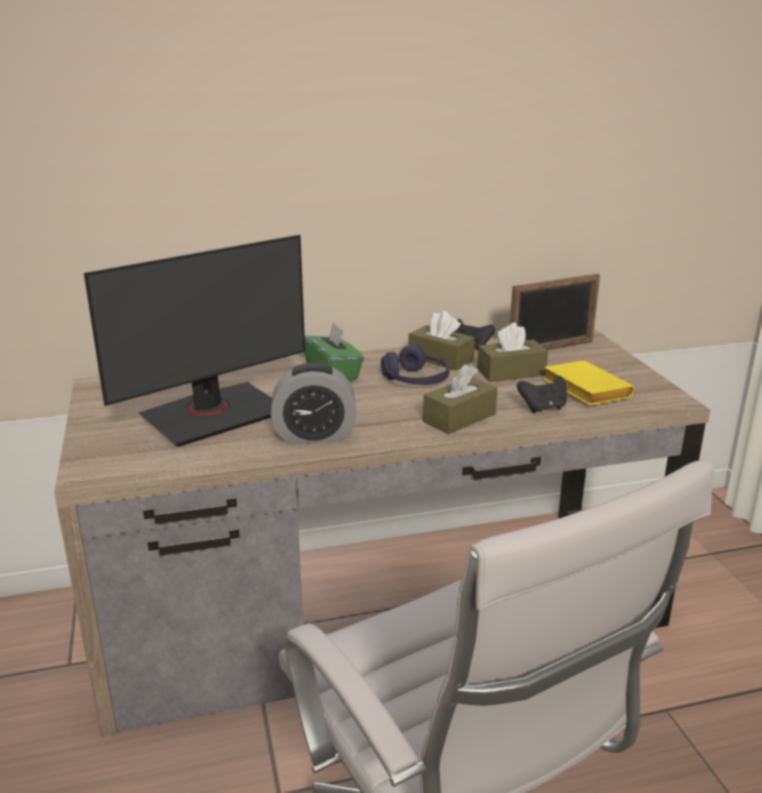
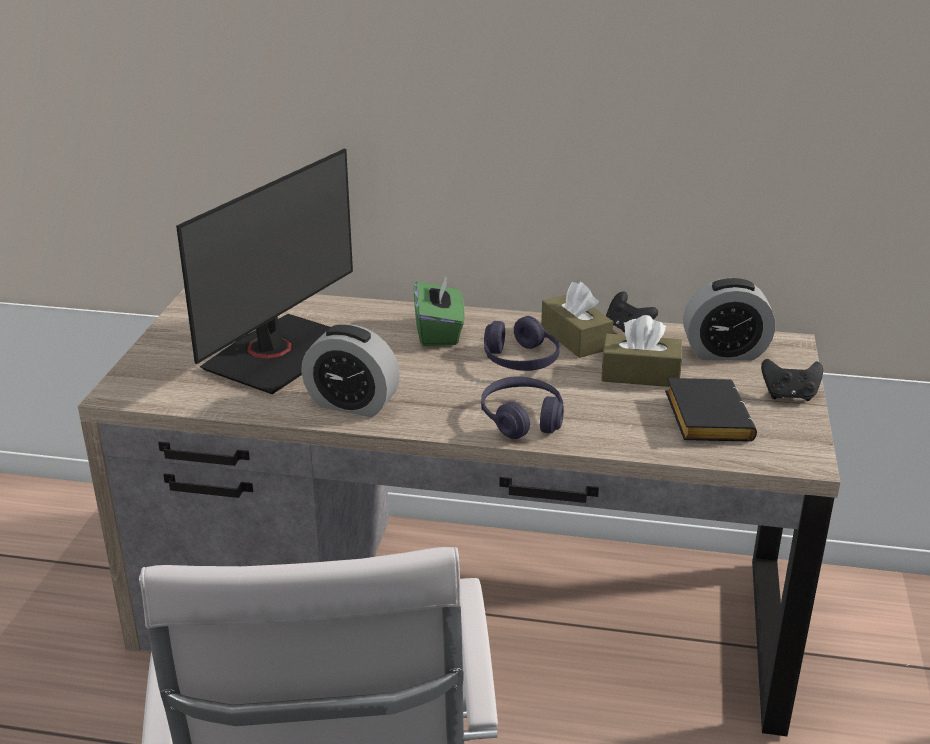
camera: 25 degrees right, 5 degrees up
monitor [84,235,305,447] -> monitor turned 45 degrees counterclockwise [176,149,353,394]
brown tissue box [423,364,498,434] -> purple headphones [481,376,564,439]
picture frame [510,273,600,350] -> alarm clock [683,278,775,360]
black game controller [517,375,567,413] -> black game controller moved to [761,359,823,401]
yellow book [543,361,634,405] -> black book [665,378,757,442]

